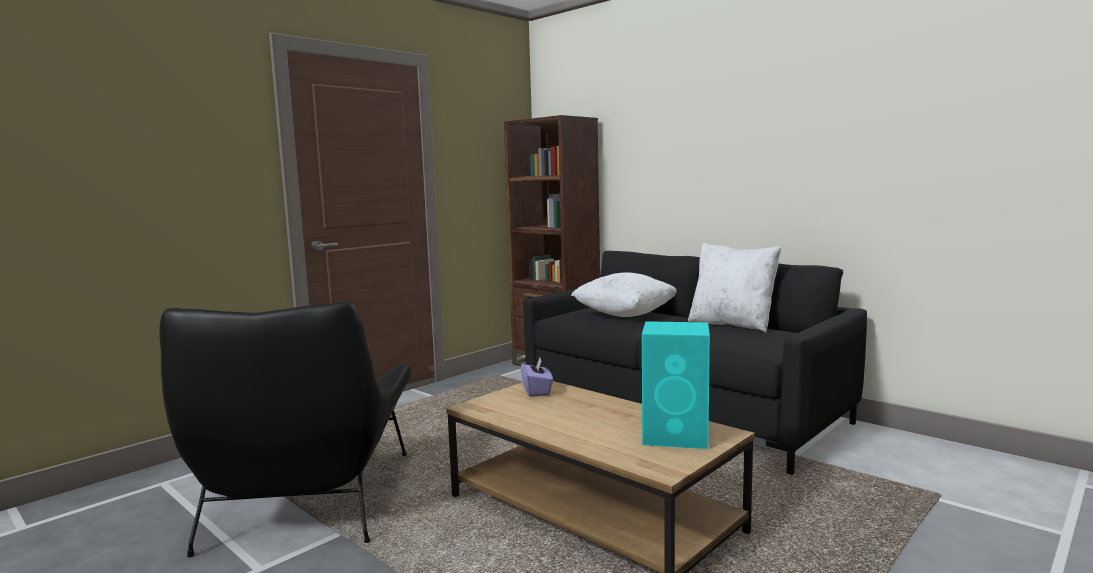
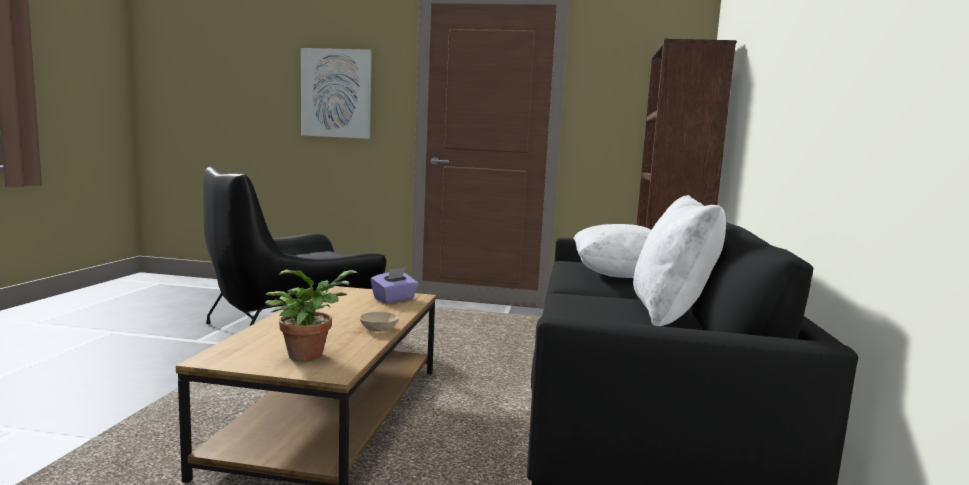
camera: 55 degrees right, 0 degrees up
turquoise speaker [642,321,710,449] -> potted plant [264,269,358,362]
none -> picture [301,48,372,139]
none -> beige bowl [360,311,399,331]

